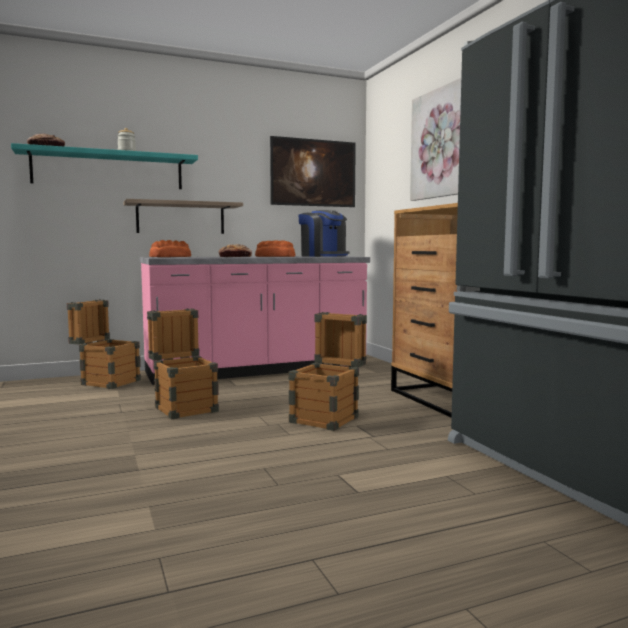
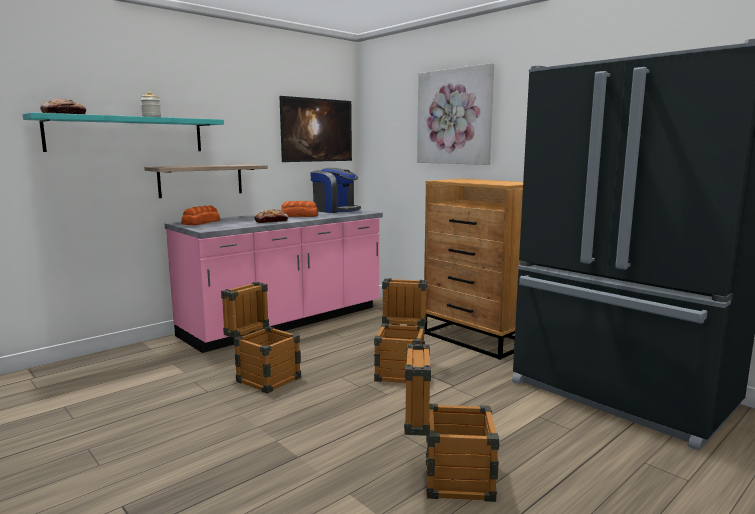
camera: 20 degrees left, 5 degrees up
crate [67,299,141,389] -> crate moved to [404,343,500,502]

